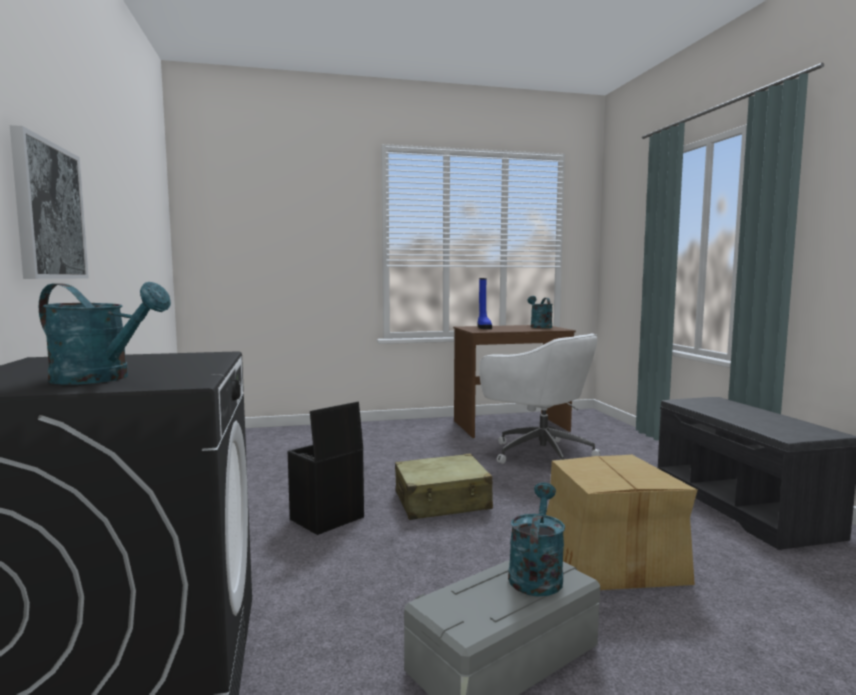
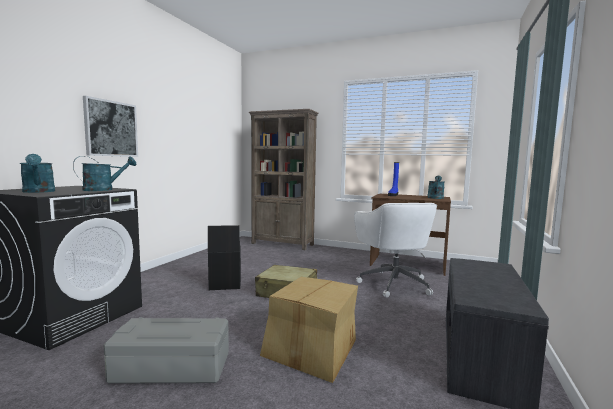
camera: 35 degrees right, 0 degrees up
turquoise watering can [508,482,565,596] -> turquoise watering can moved to [73,156,136,191]
none -> brown bookcase [249,109,319,250]

